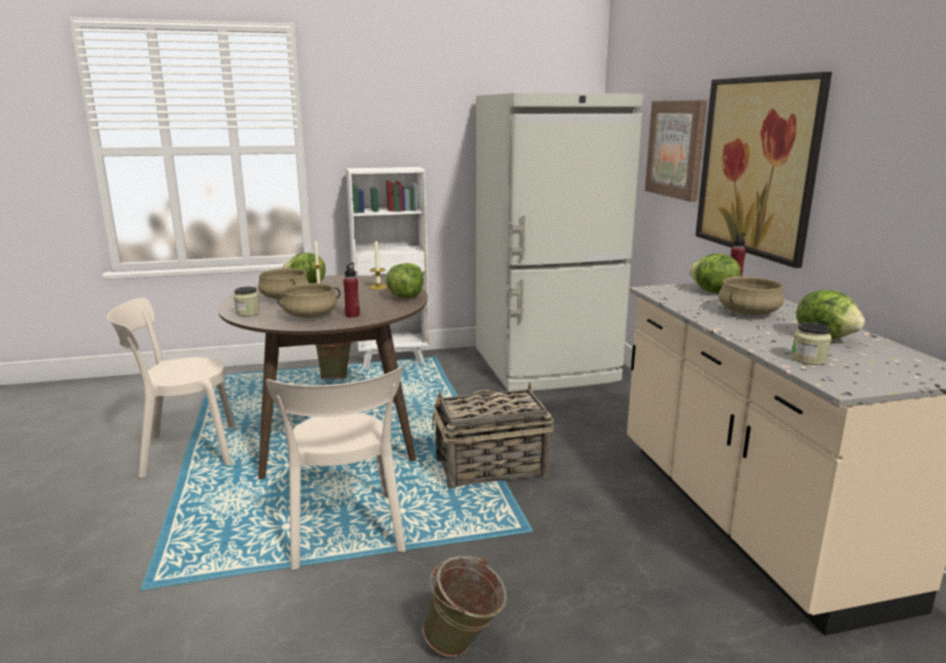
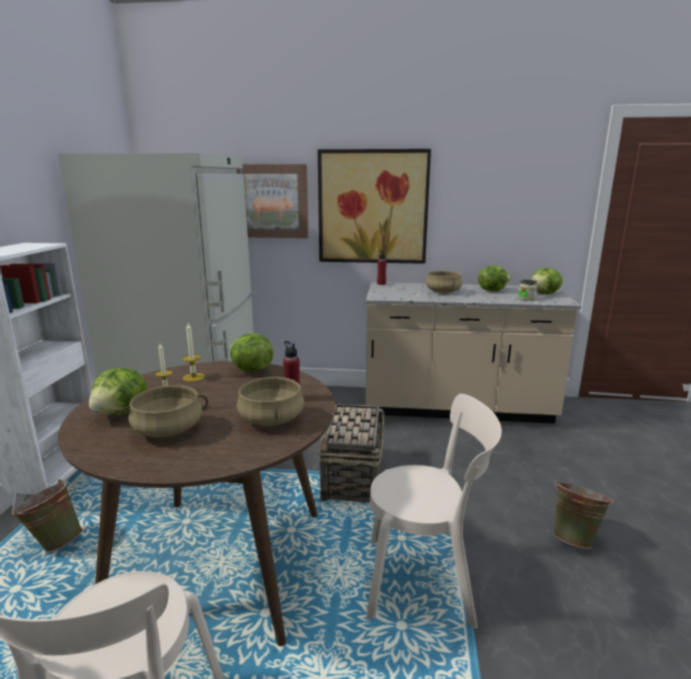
camera: 70 degrees left, 0 degrees up
jar [234,287,260,316] -> none
lettuce [689,254,741,293] -> lettuce moved to [531,268,563,294]

